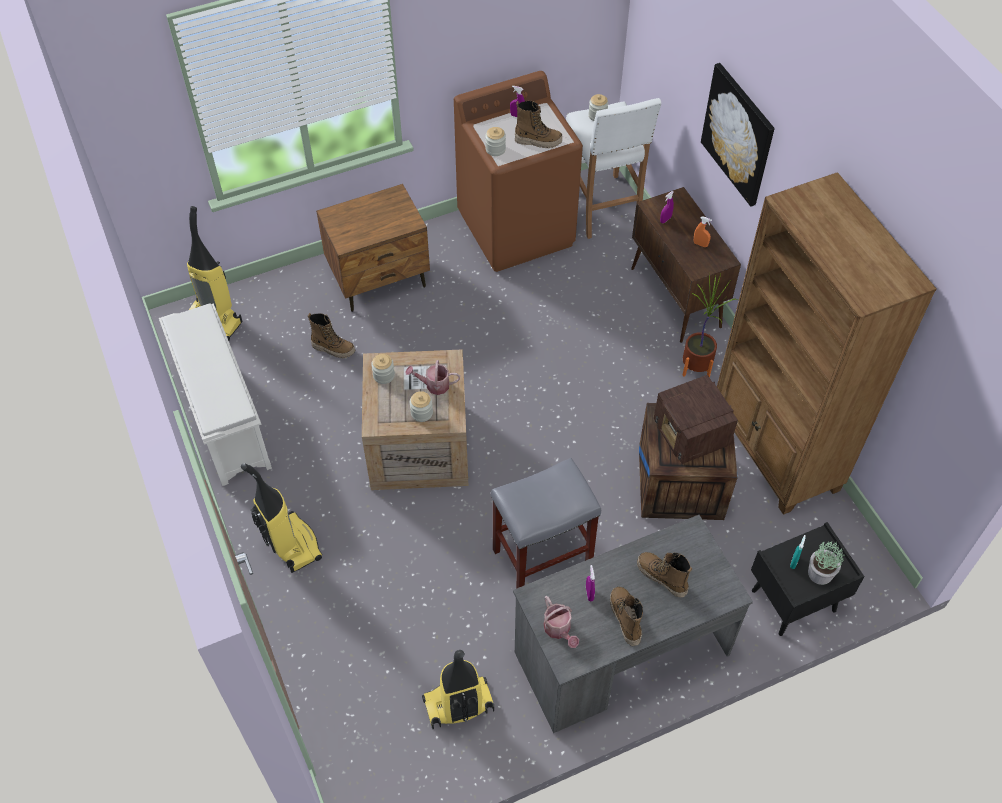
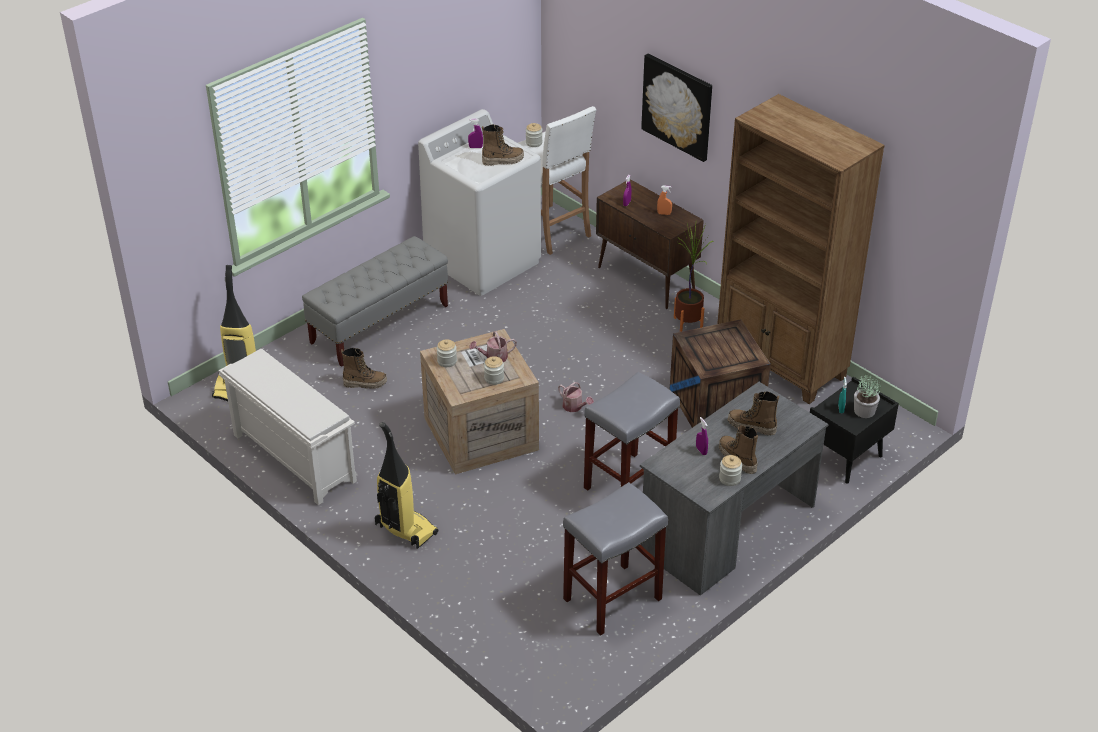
camera: 20 degrees left, 15 degrees down
brown nightstand [316,184,430,312] -> grey bench [302,236,448,367]
vacuum cleaner [422,650,494,729] -> grey stool [563,482,668,636]
brown washing machine [454,71,583,272] -> white washing machine [418,109,541,296]
jar [485,127,506,156] -> jar moved to [719,455,742,486]
watering can [544,596,579,648] -> watering can moved to [558,382,594,412]
radio [654,375,738,464] -> none

